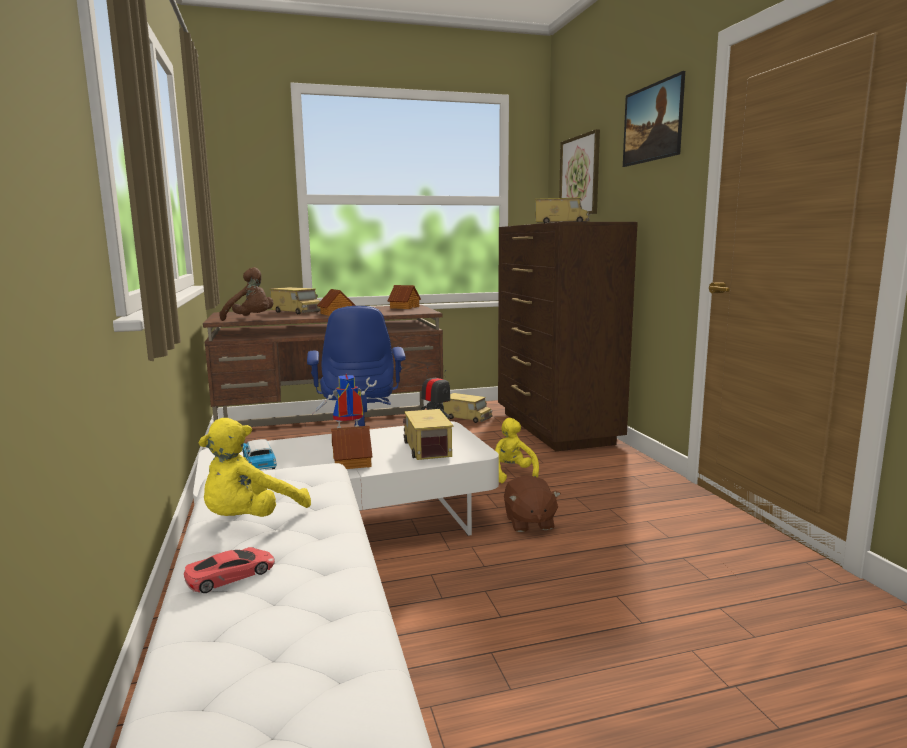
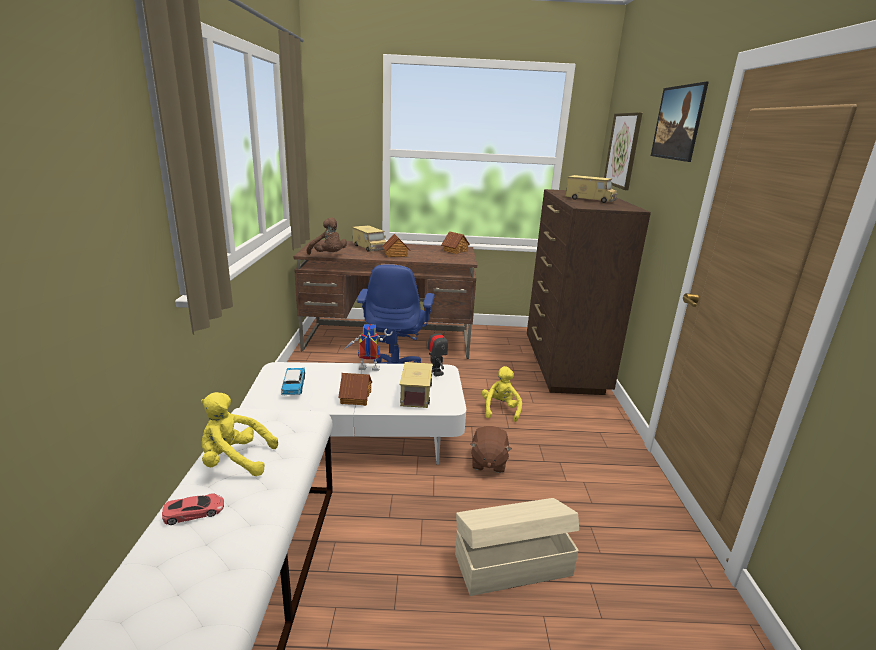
camera: 15 degrees right, 10 degrees up
yellow plush toy [199,418,311,517] -> yellow plush toy turned 45 degrees clockwise [201,392,278,476]
toy truck [443,393,492,423] -> none
none -> beige storage box [455,498,579,596]

